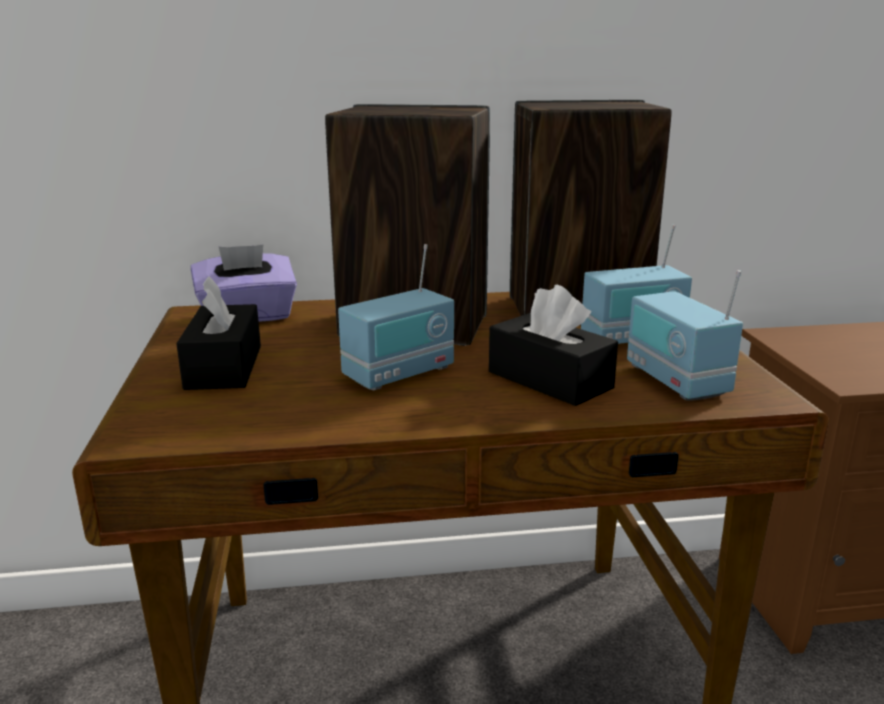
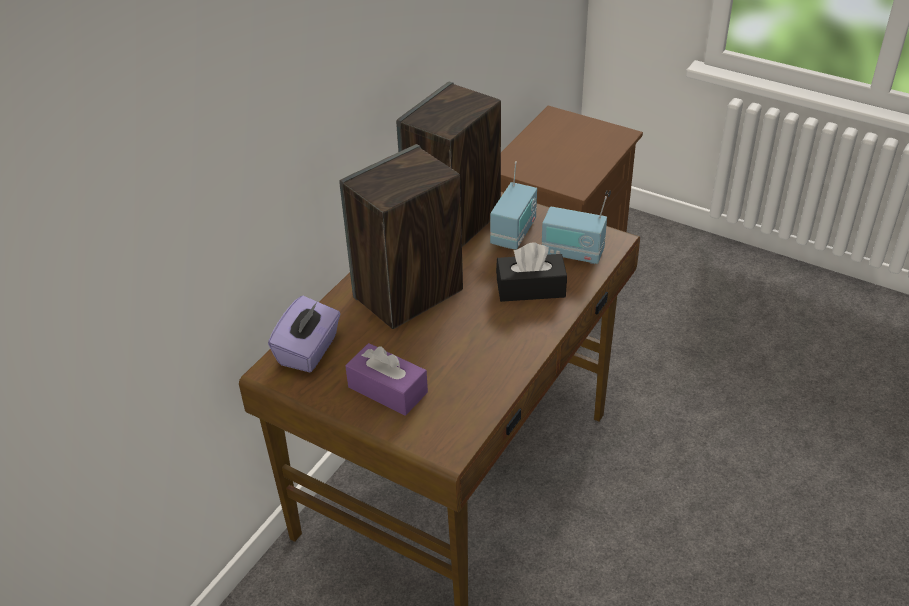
camera: 50 degrees left, 20 degrees up
black tissue box [176,276,261,390] -> purple tissue box [345,343,428,416]
radio [338,244,454,390] -> none

